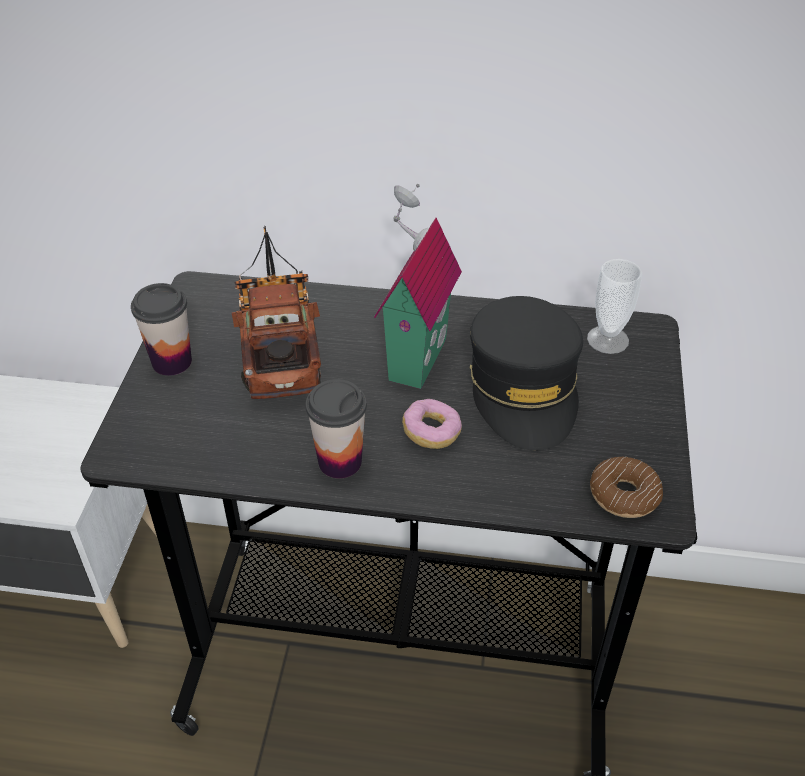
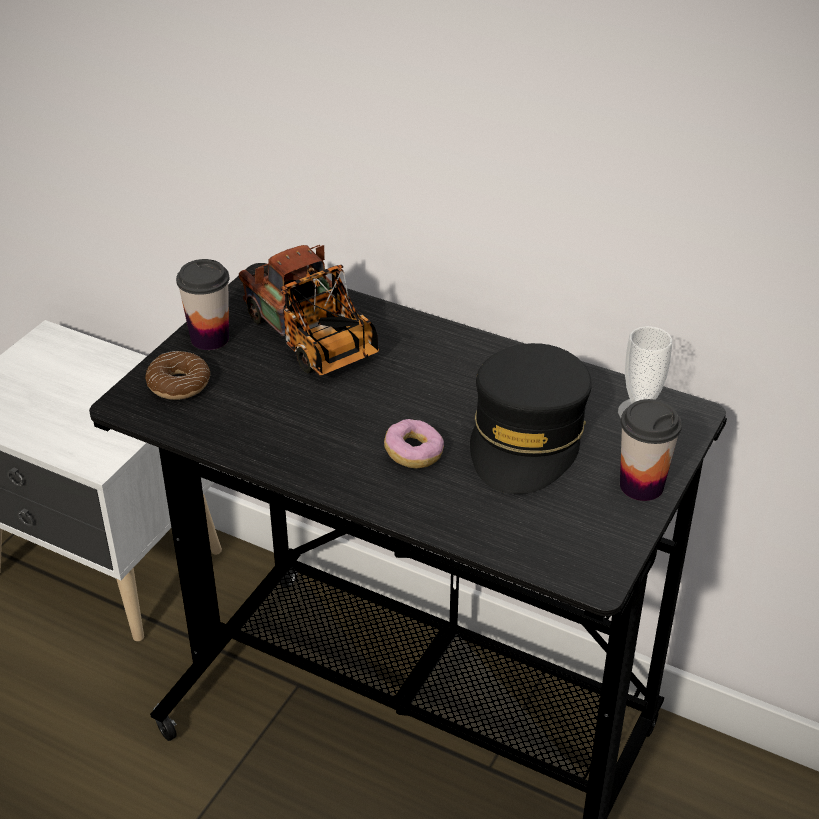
camera: 20 degrees right, 5 degrees down
toy truck [232,226,321,399] -> toy truck turned 135 degrees clockwise [239,245,379,375]
cup [305,379,367,478] -> cup moved to [620,399,682,501]
toy house [374,184,462,389] -> none
donut [590,457,663,518] -> donut moved to [145,351,210,400]

